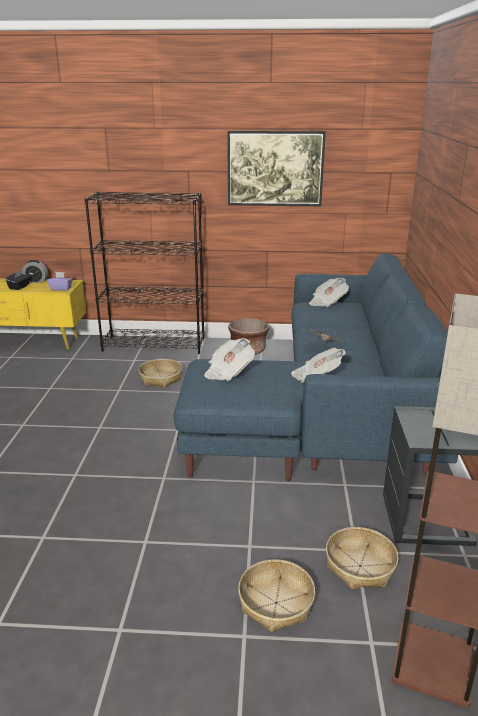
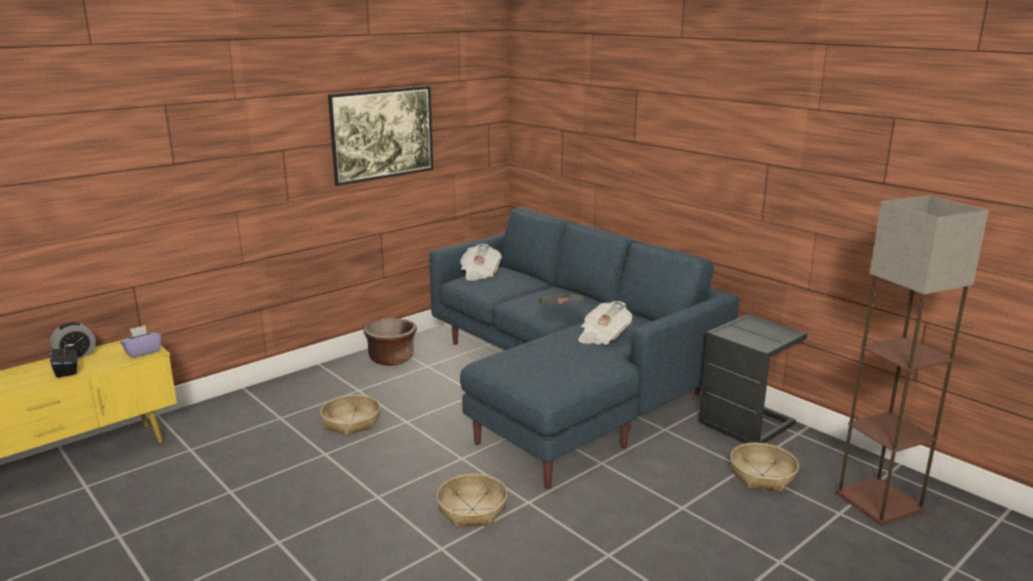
camera: 45 degrees left, 5 degrees down
black bookcase [85,192,204,354] -> none
newspaper [204,338,255,381] -> none
basket [238,559,316,632] -> basket moved to [437,474,508,528]

